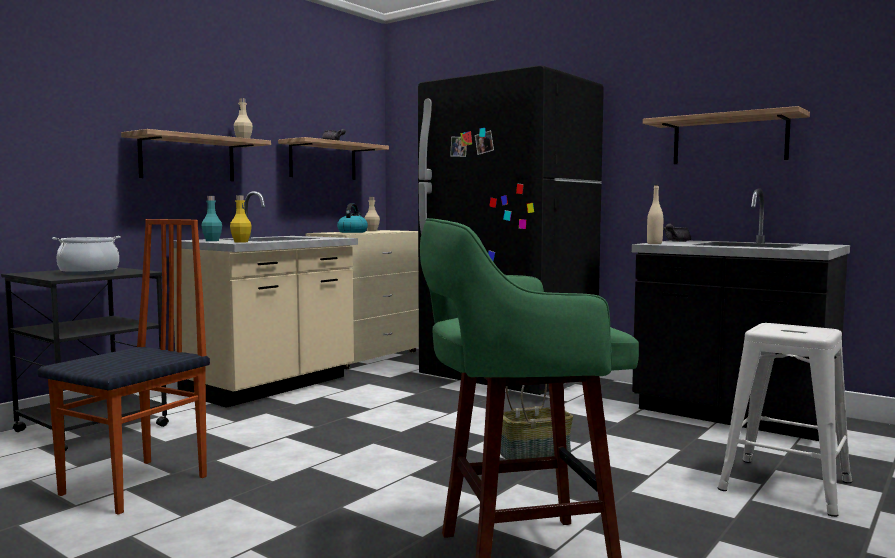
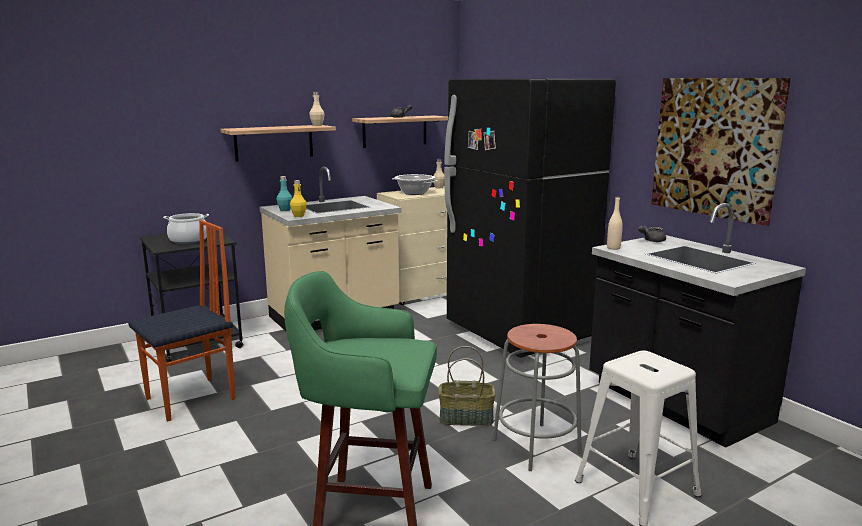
camera: 20 degrees right, 10 degrees up
kettle [337,203,368,233] -> cooking pot [392,174,438,195]
shelf [643,106,810,164] -> picture [651,78,791,226]
none -> grey stool [493,324,582,471]

